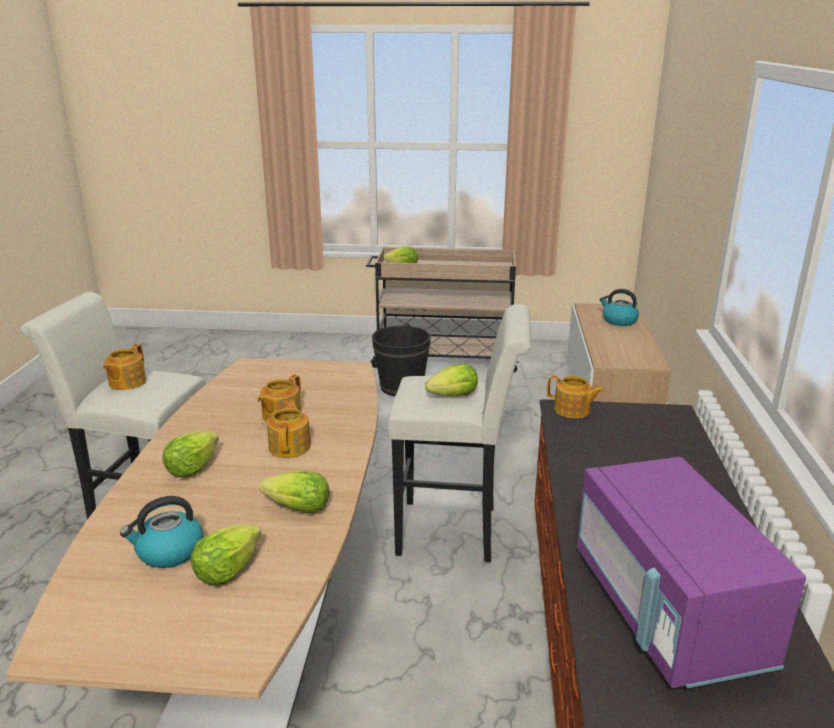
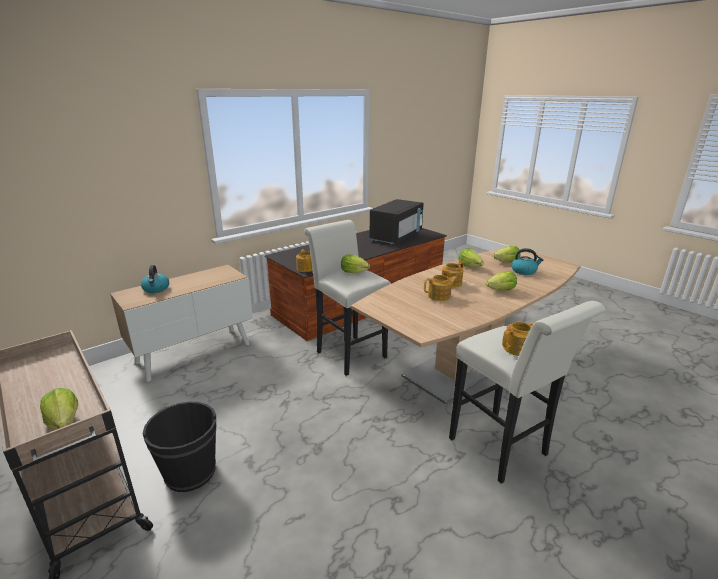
camera: 135 degrees left, 0 degrees up
purple microwave [577,457,806,689] -> black microwave [369,199,424,244]

